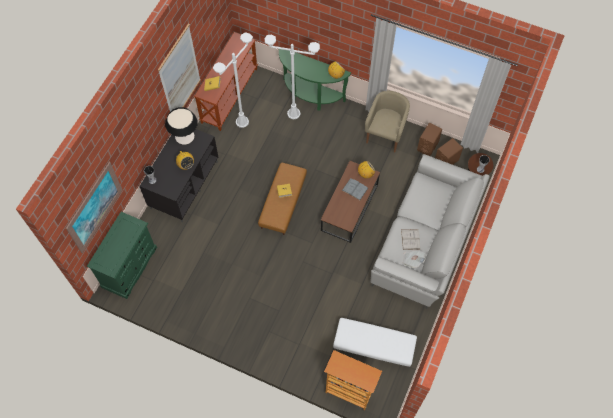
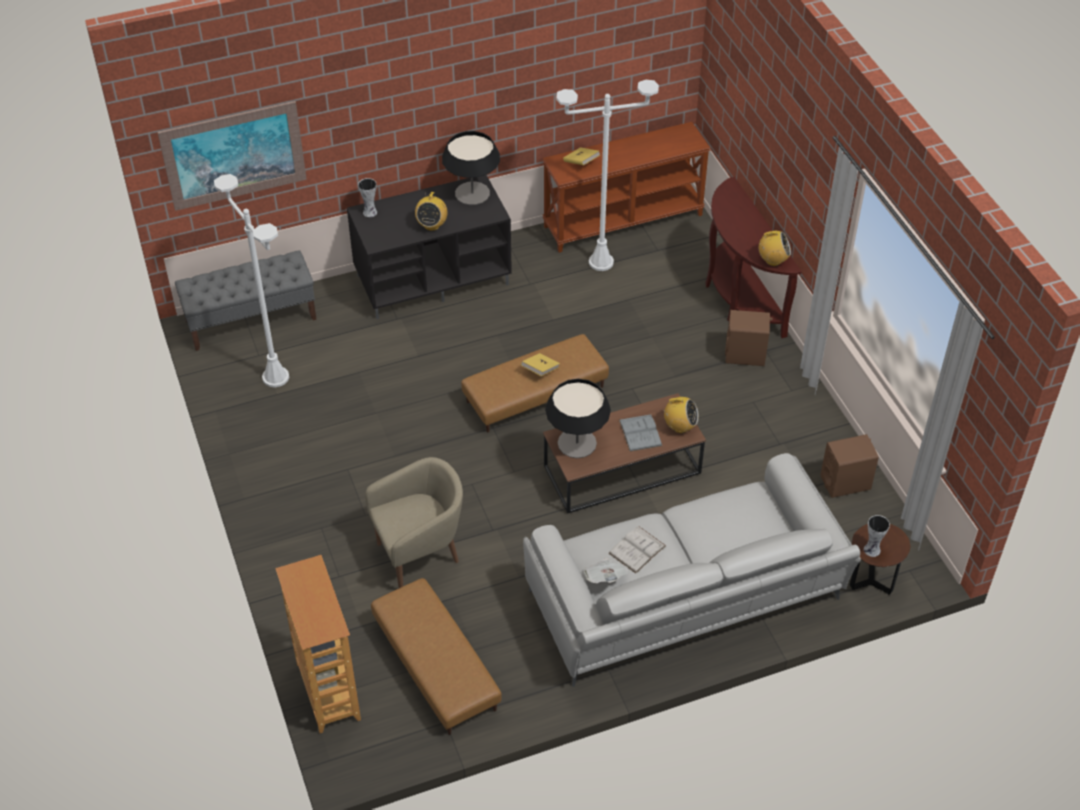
camera: 45 degrees right, 15 degrees down
green dresser [87,212,157,299] -> grey bench [175,250,317,351]
picture [158,24,201,111] -> none
white floor lamp [265,35,320,119] -> white floor lamp moved to [214,174,289,387]
green console table [279,49,351,110] -> brown console table [705,177,802,338]
white ottoman [333,318,417,367] -> brown ottoman [371,578,502,735]
beige armchair [365,91,410,152] -> beige armchair moved to [365,457,463,588]
brown speaker [435,138,463,165] -> brown speaker moved to [725,310,773,366]
none -> table lamp [545,379,611,458]

